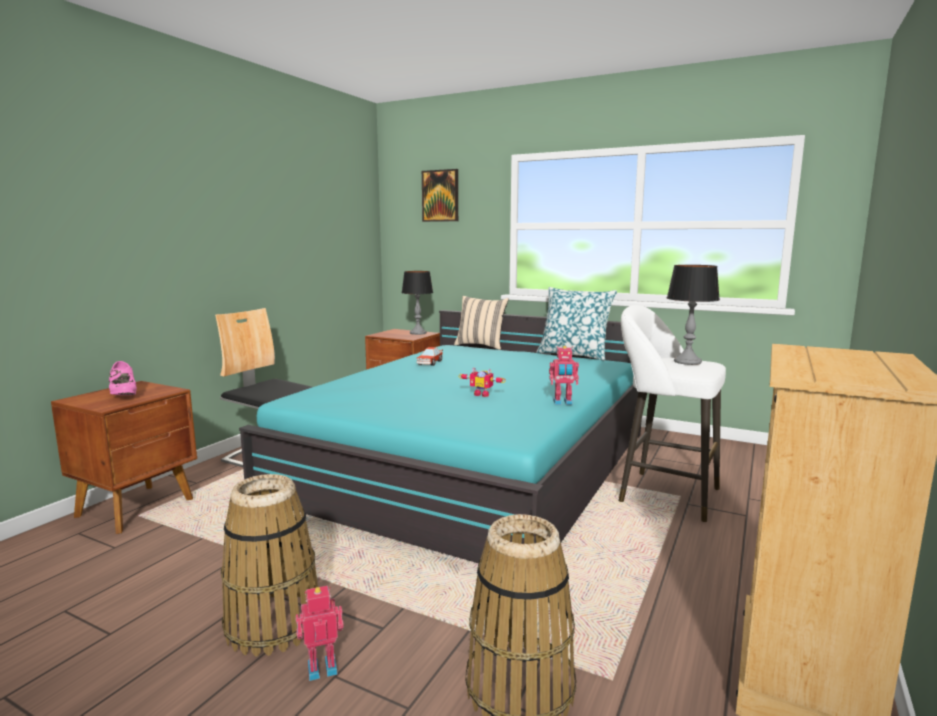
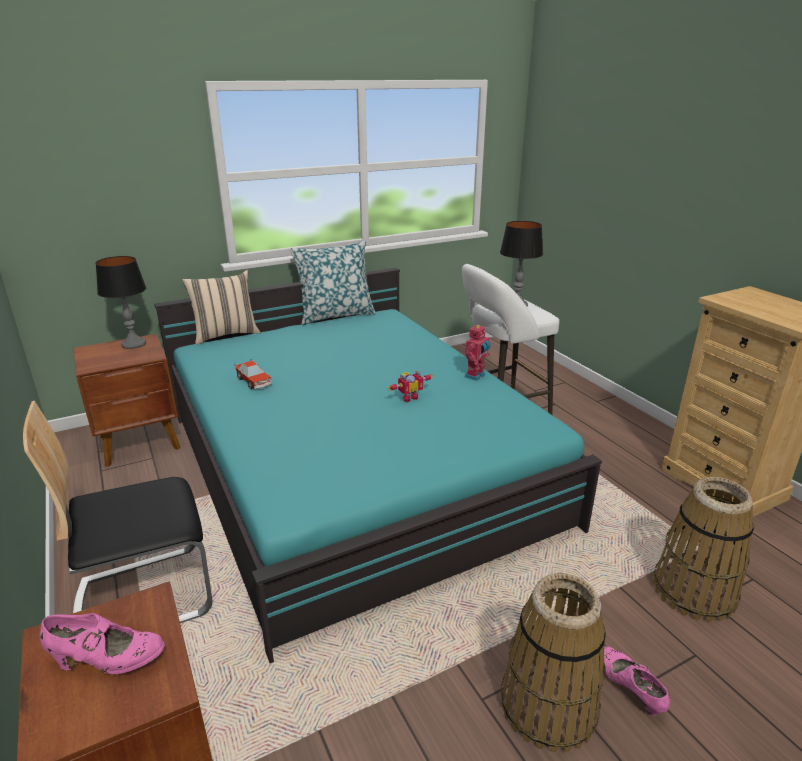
camera: 55 degrees left, 15 degrees up
toy robot [295,586,344,681] -> pink shoe [599,646,670,716]
picture [422,169,458,222] -> none

